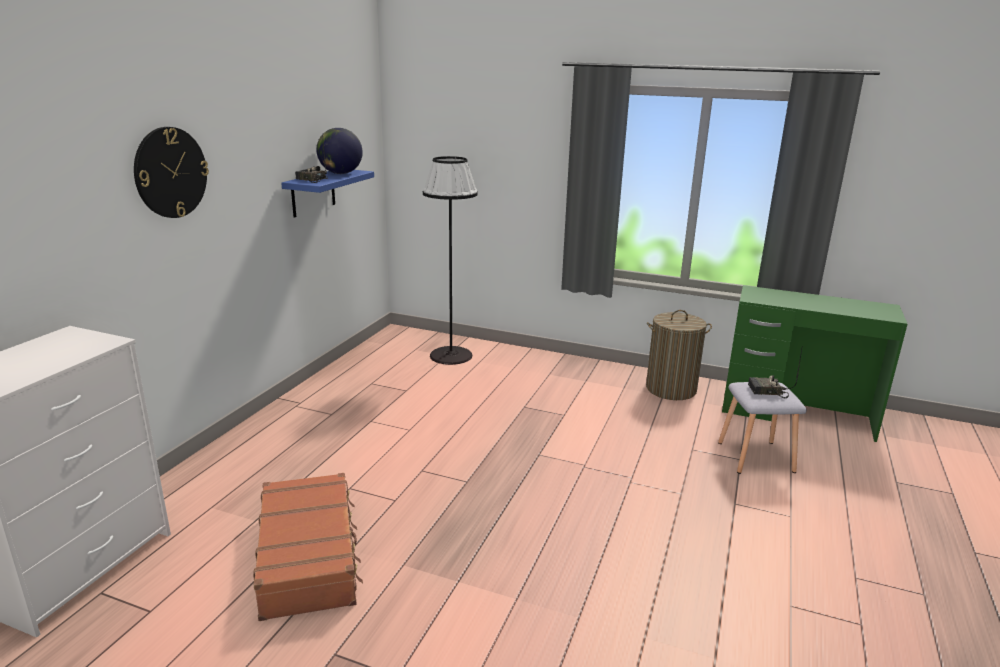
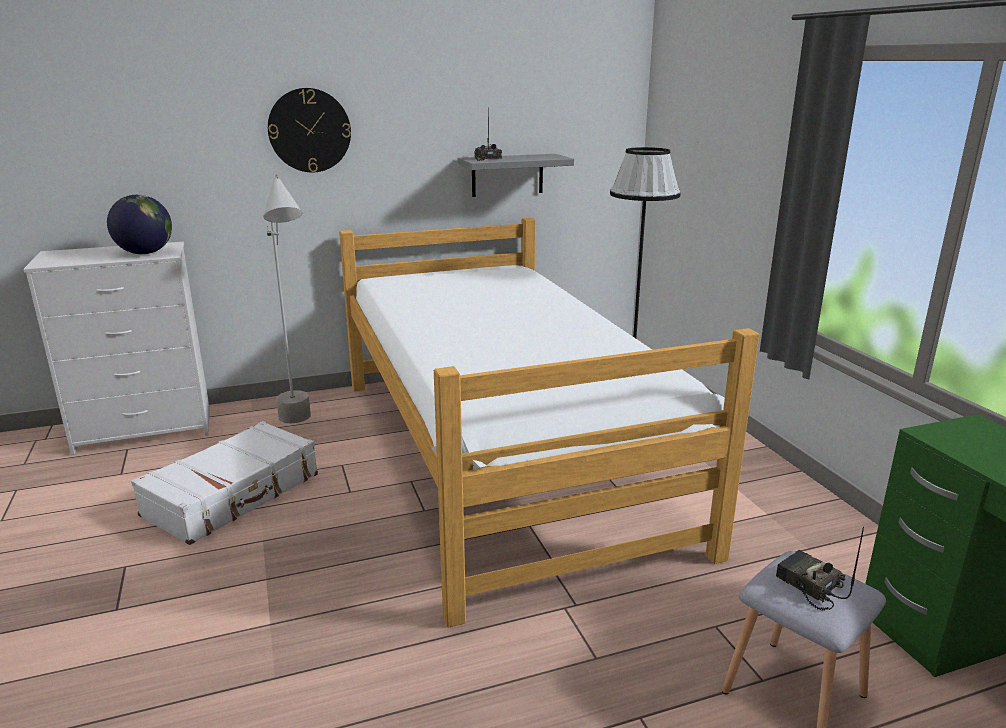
camera: 50 degrees right, 0 degrees up
brown suitcase [253,473,363,621] -> white suitcase [131,421,318,545]
blue shelf [281,170,374,217] -> grey shelf [458,154,574,197]
globe [316,128,363,174] -> globe moved to [107,195,172,254]
laundry basket [646,310,712,400] -> none
none -> grey floor lamp [263,174,311,423]
none -> bed [339,218,759,628]

